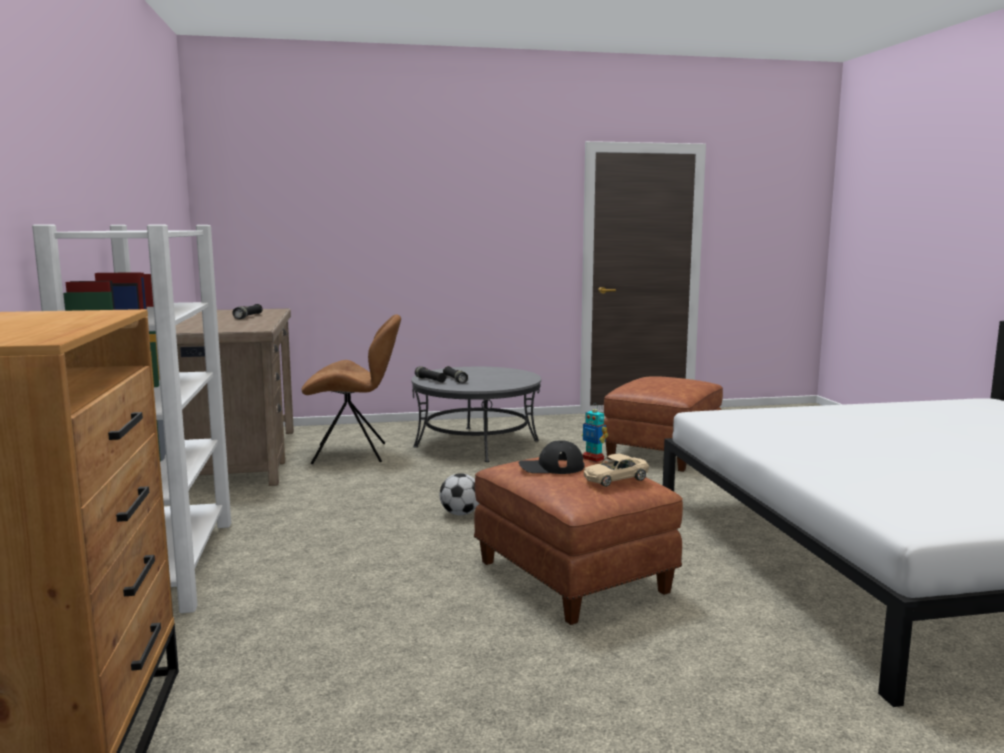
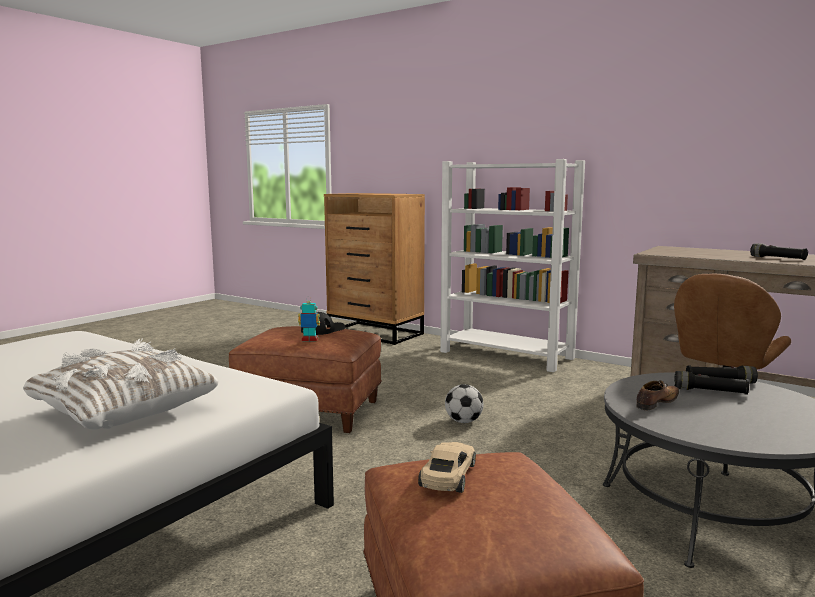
camera: 135 degrees right, 0 degrees up
beige toy car [584,453,649,487] -> beige toy car moved to [418,442,476,493]
none -> white pillow [23,338,218,430]
none -> shoe [636,380,679,410]

